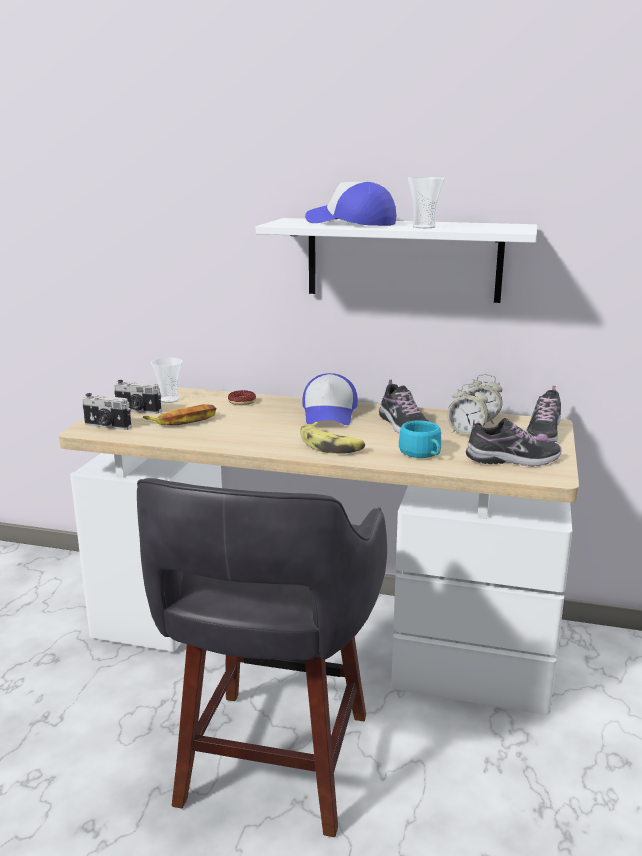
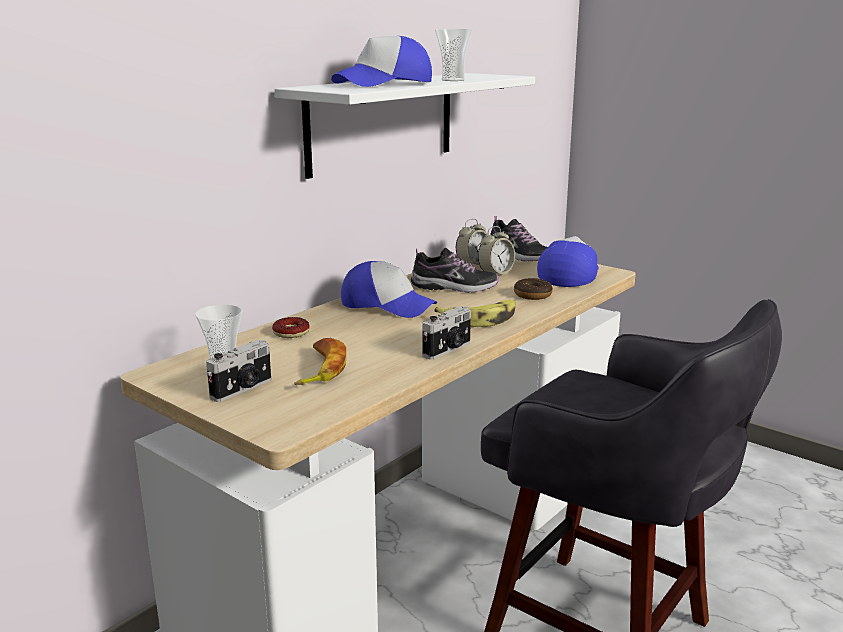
camera: 65 degrees left, 0 degrees up
camera [82,393,131,430] -> camera moved to [422,306,471,360]
turquoise cup [399,420,441,458] -> donut [514,278,553,300]
shoe [466,418,561,466] -> cap [537,236,599,287]

